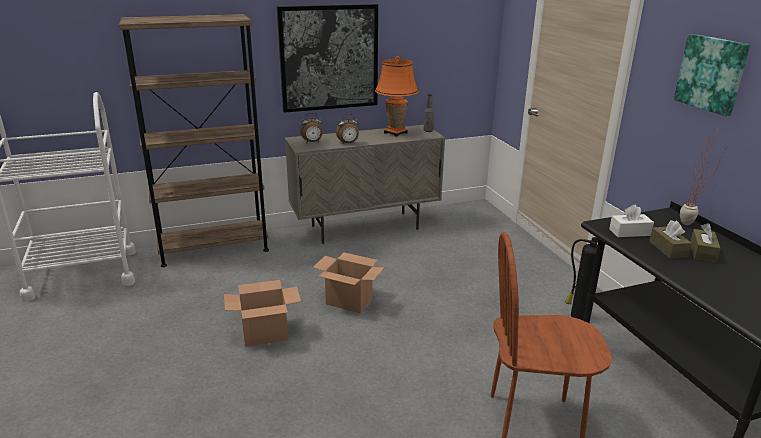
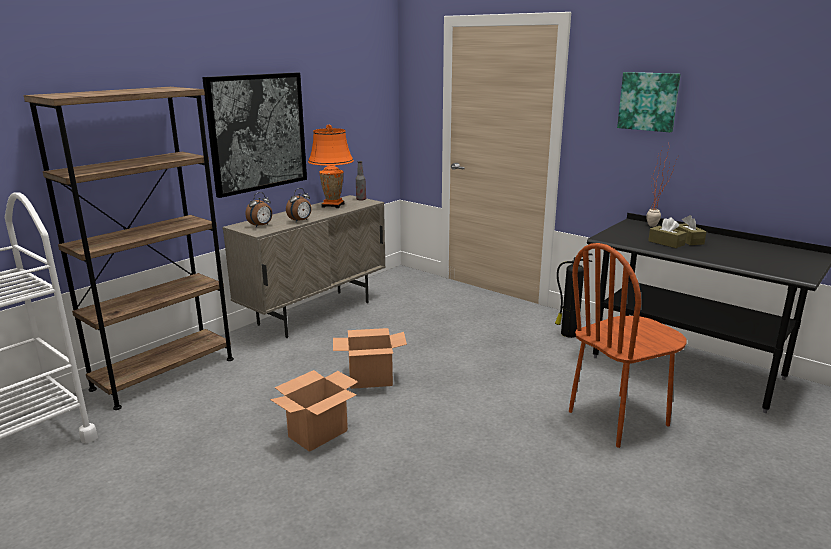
camera: 30 degrees left, 5 degrees down
white tissue box [609,205,654,237] -> none

